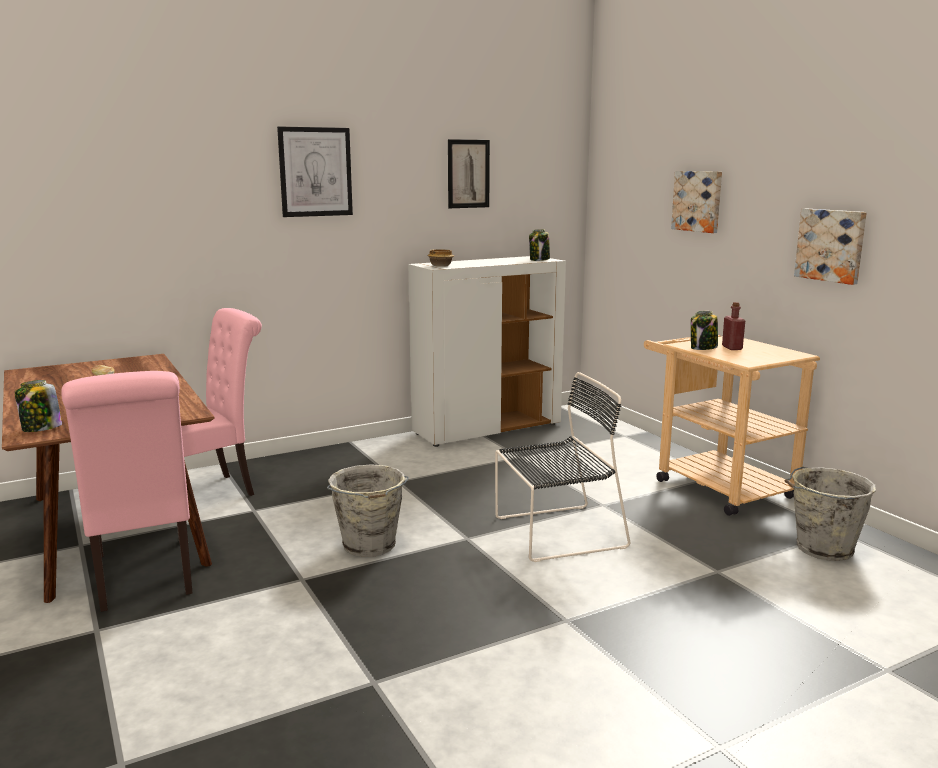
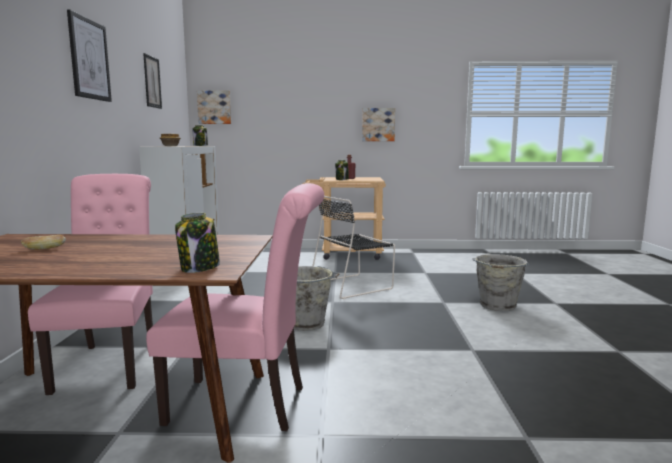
camera: 60 degrees left, 5 degrees down
black chair [495,372,631,562] -> black chair turned 135 degrees counterclockwise [312,196,395,299]
picture [671,171,722,233] -> picture moved to [197,90,231,124]
grey bucket [785,467,876,561] -> grey bucket moved to [472,254,529,311]

